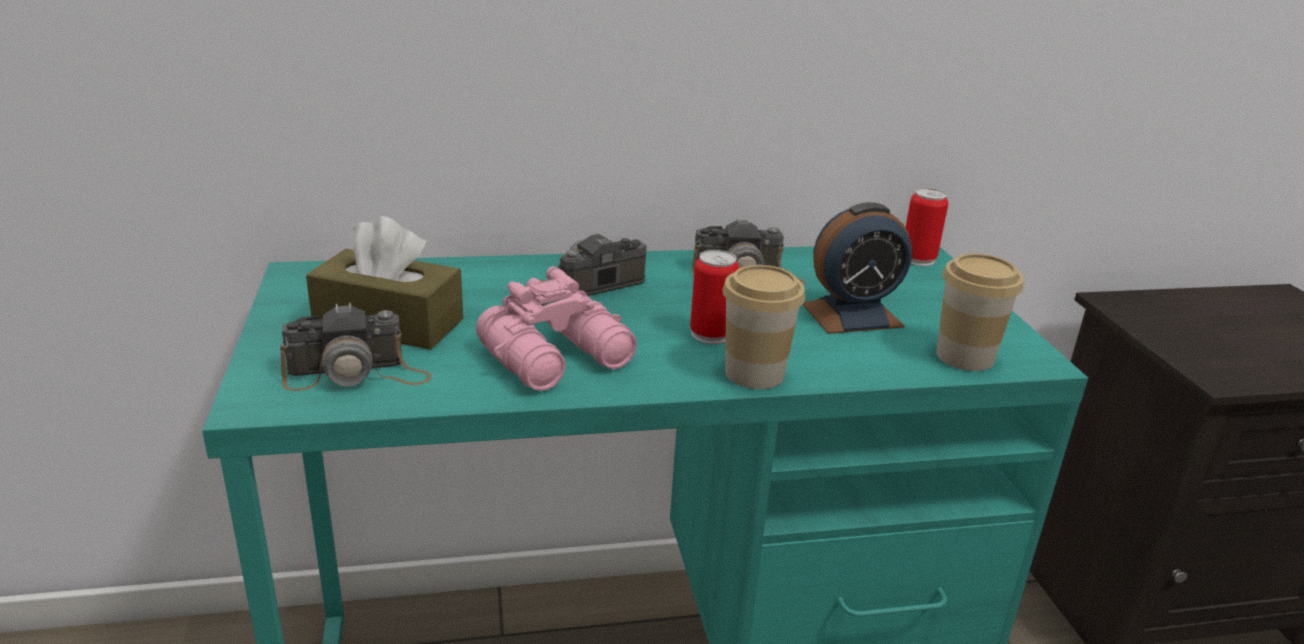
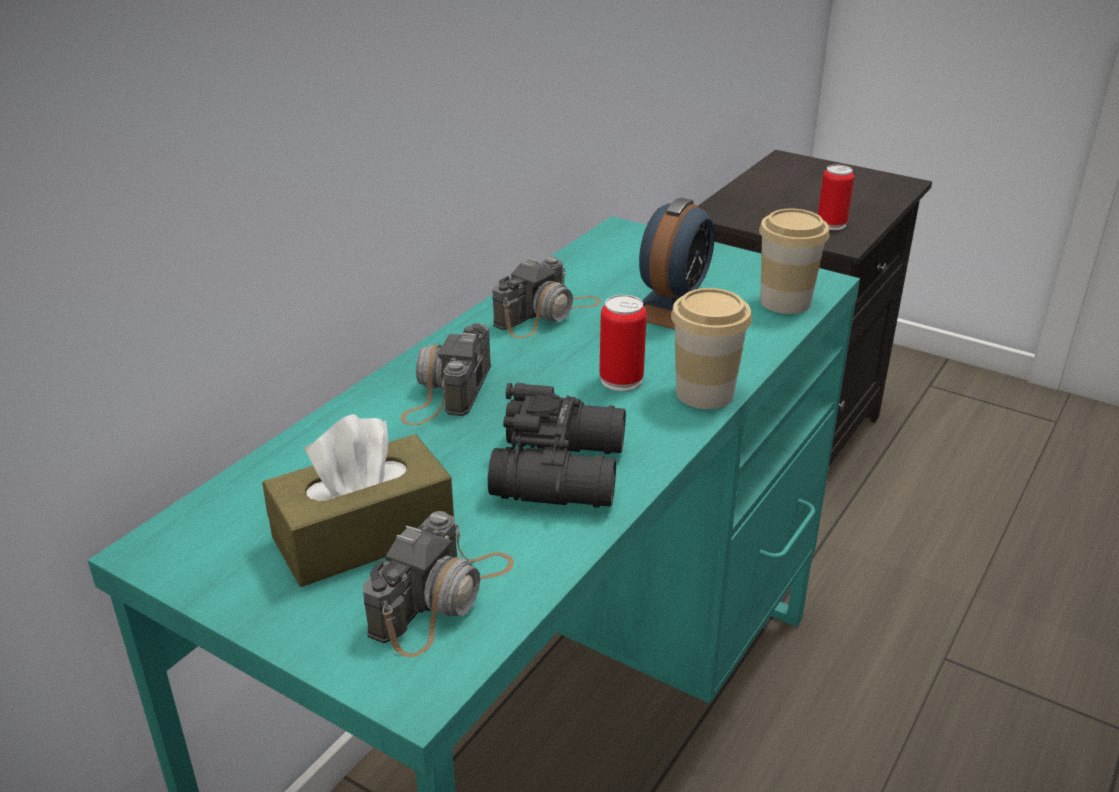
camera: 45 degrees left, 5 degrees up
pink binoculars [476,266,637,391] -> black binoculars [488,383,626,508]
can [905,188,948,266] -> can moved to [818,165,854,230]

